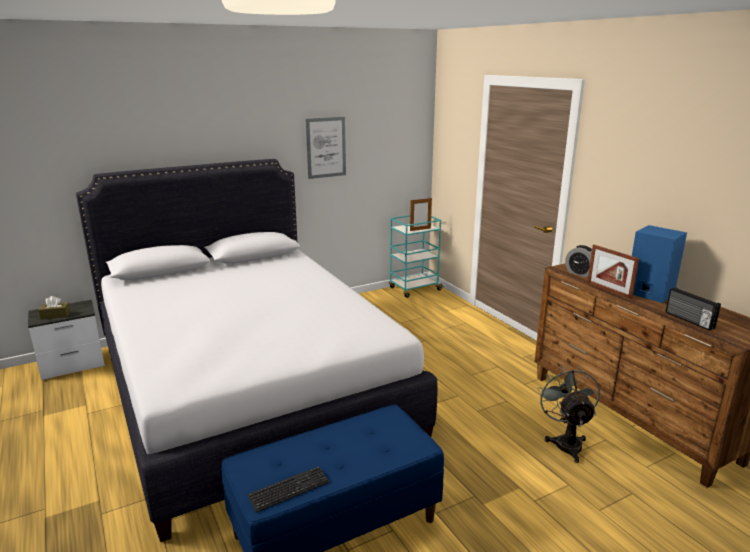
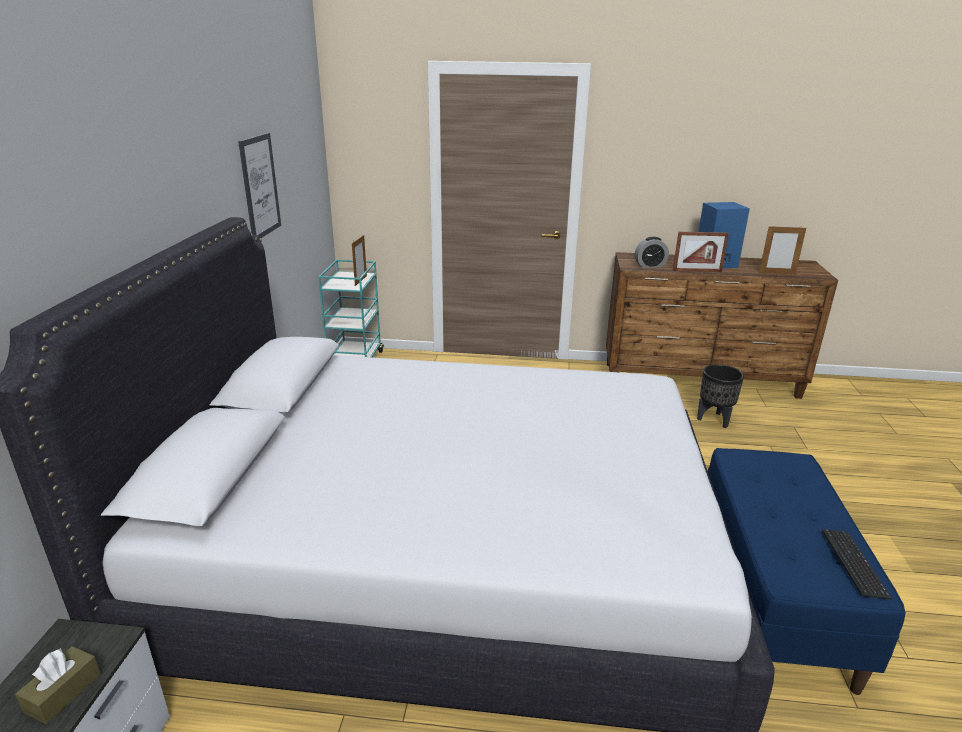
camera: 55 degrees left, 5 degrees up
grey fan [537,366,600,463] -> black planter [697,364,744,428]
radio [665,287,721,331] -> picture frame [759,225,806,274]

